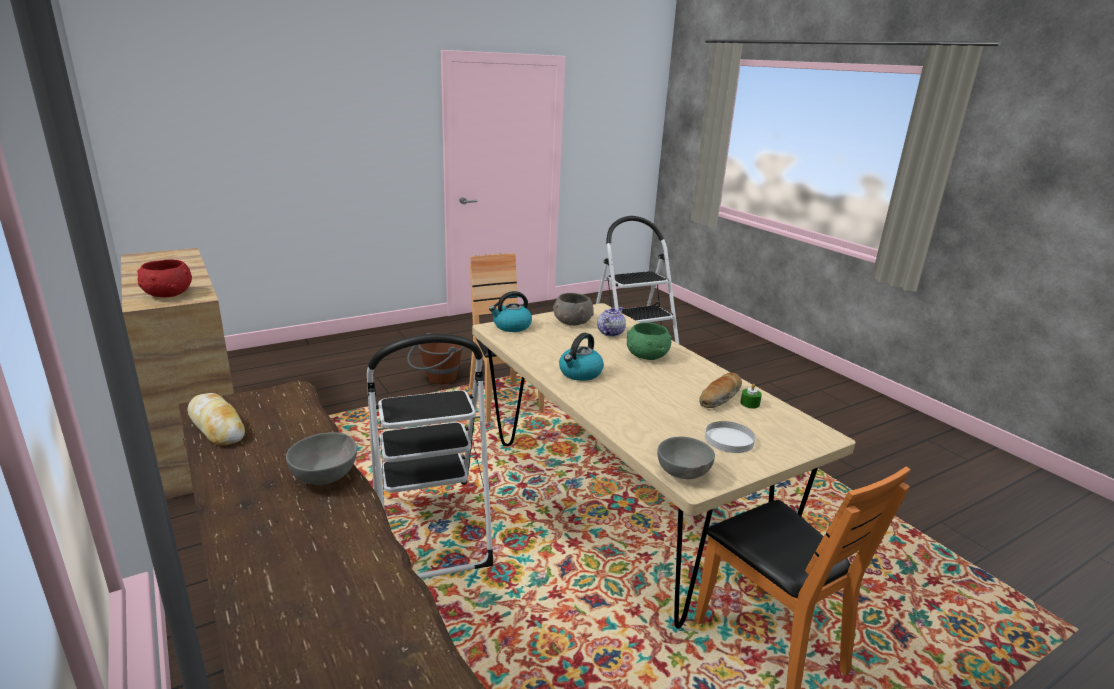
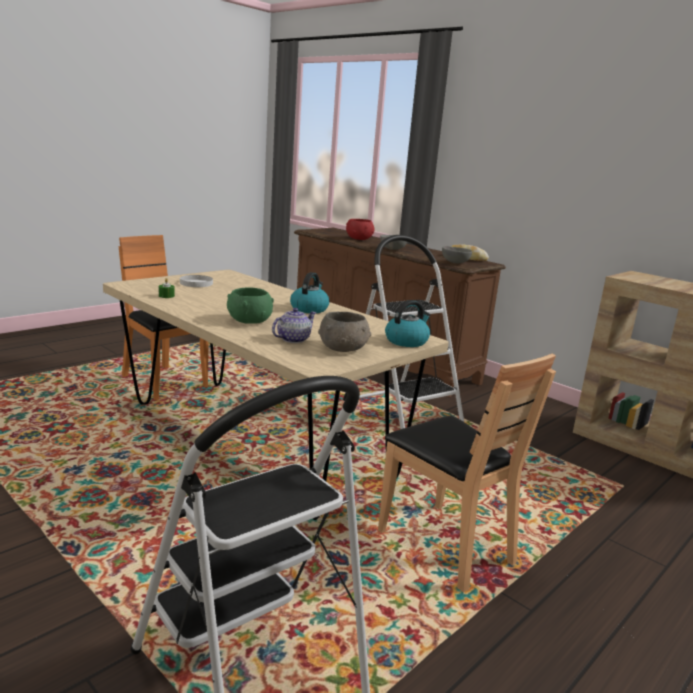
camera: 165 degrees right, 5 degrees down
red bowl [137,260,192,297] -> red bowl moved to [346,219,375,240]
brown bucket [407,333,464,384] -> none
teapot [597,307,626,337] -> teapot turned 150 degrees counterclockwise [272,308,316,343]
grey bowl [657,437,715,479] -> grey bowl moved to [442,246,472,263]
bread [699,373,742,408] -> none

